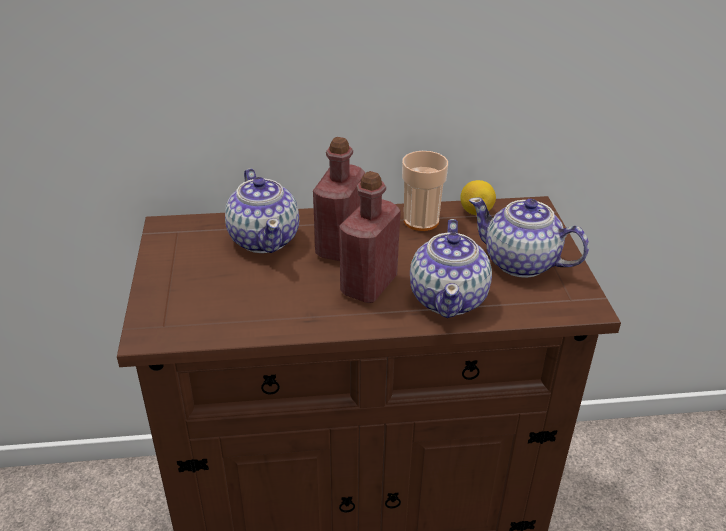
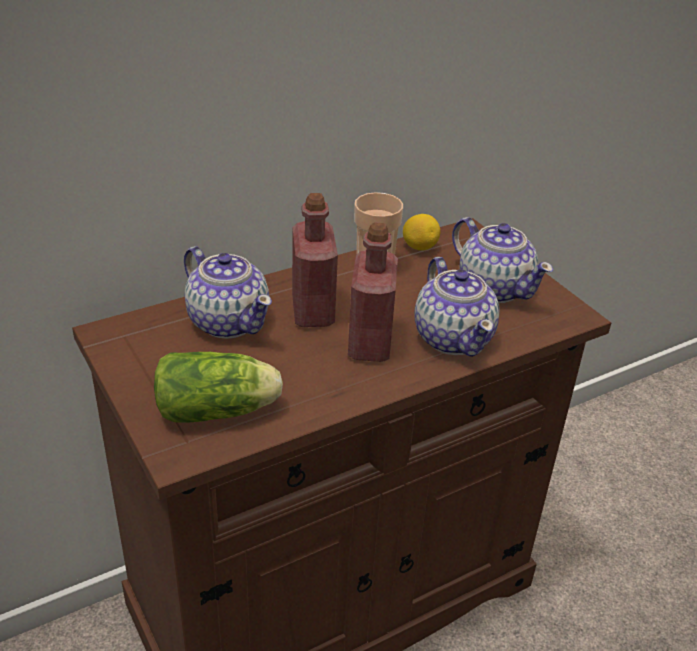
camera: 25 degrees left, 0 degrees up
teapot [469,197,589,278] -> teapot turned 135 degrees counterclockwise [452,217,553,303]
none -> lettuce [154,352,283,423]

